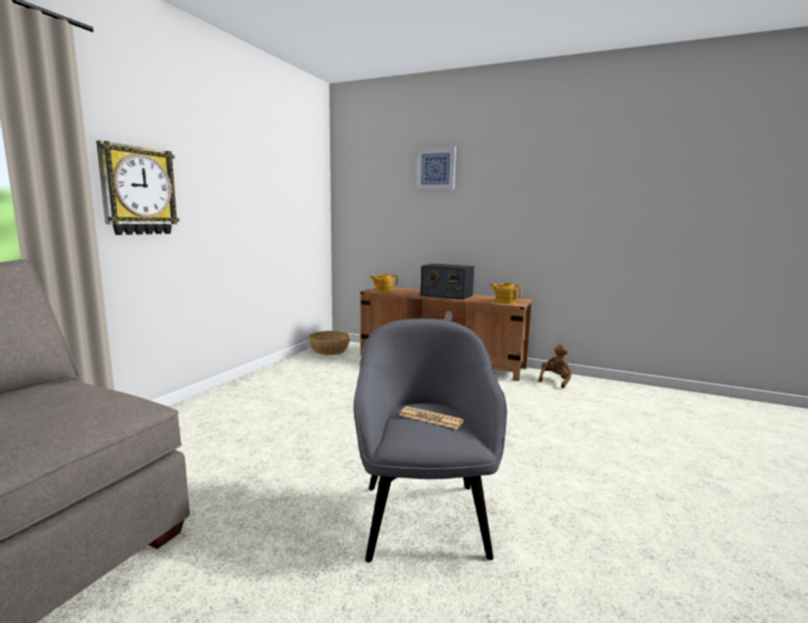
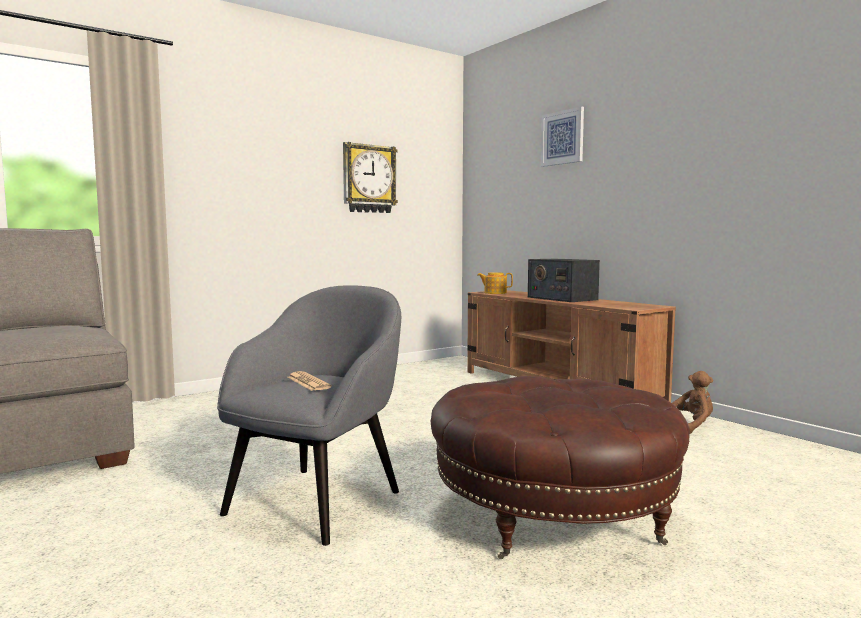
camera: 30 degrees right, 5 degrees down
wall clock [96,141,180,235] -> wall clock moved to [343,142,398,213]
basket [309,331,351,355] -> none
teapot [490,283,522,304] -> none
none -> brown ottoman [430,376,690,559]

